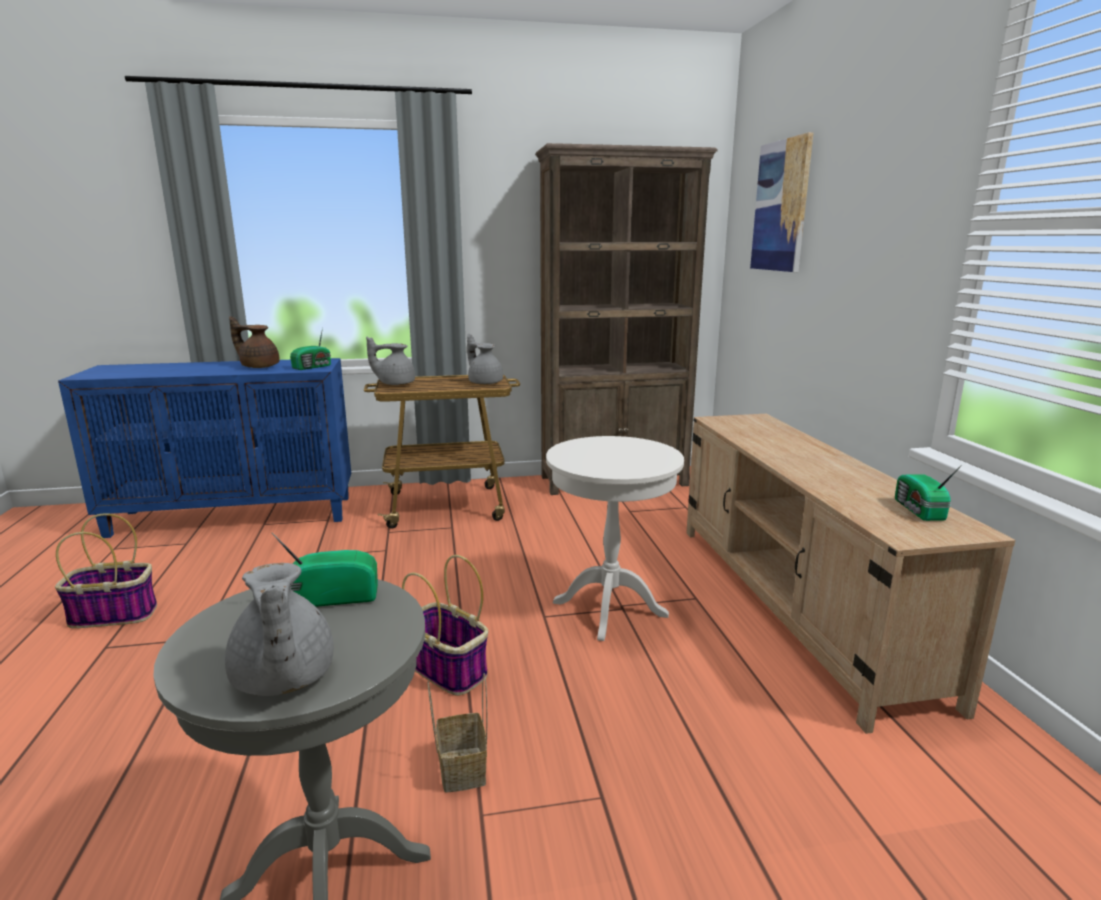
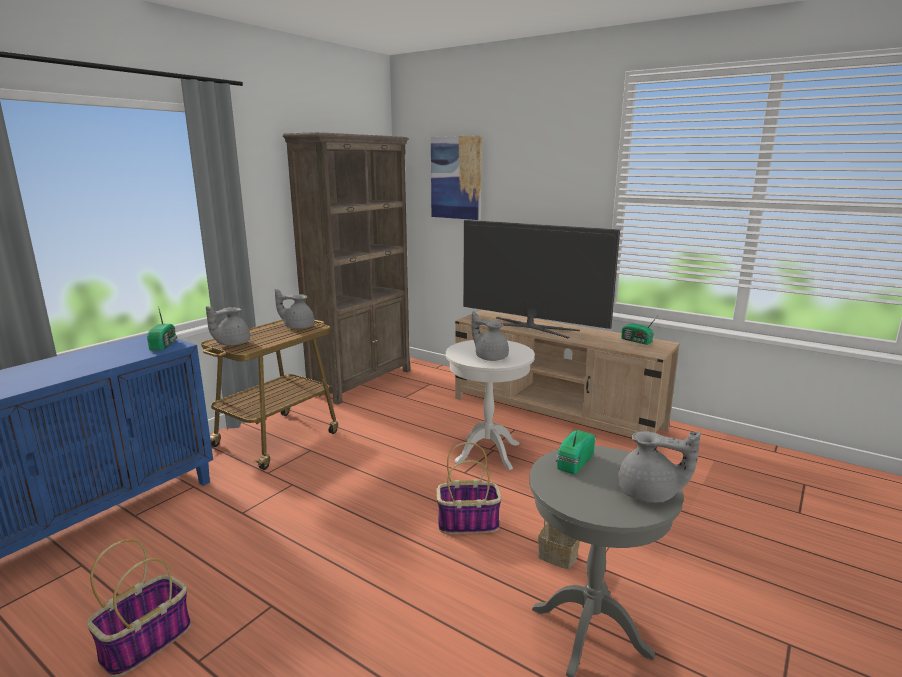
camera: 45 degrees left, 0 degrees up
brown teapot [229,316,280,368] -> none
none -> television [463,220,620,338]
none -> grey teapot [471,311,509,361]

